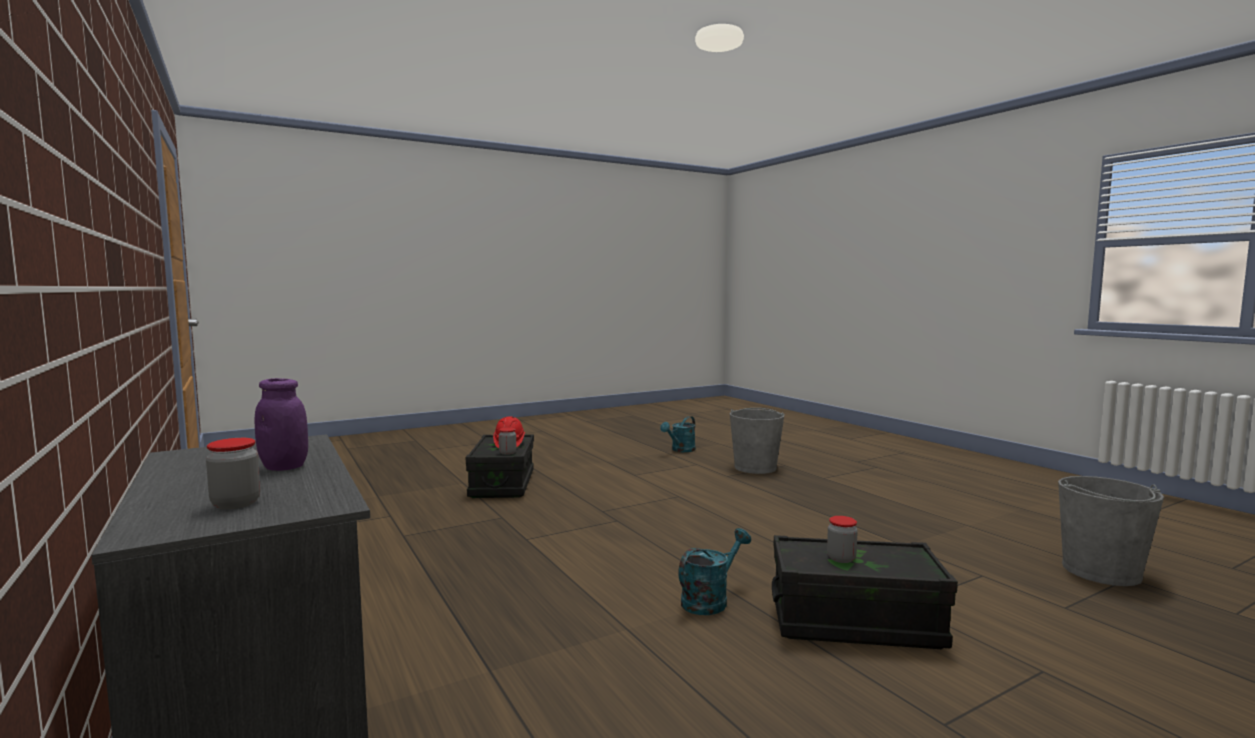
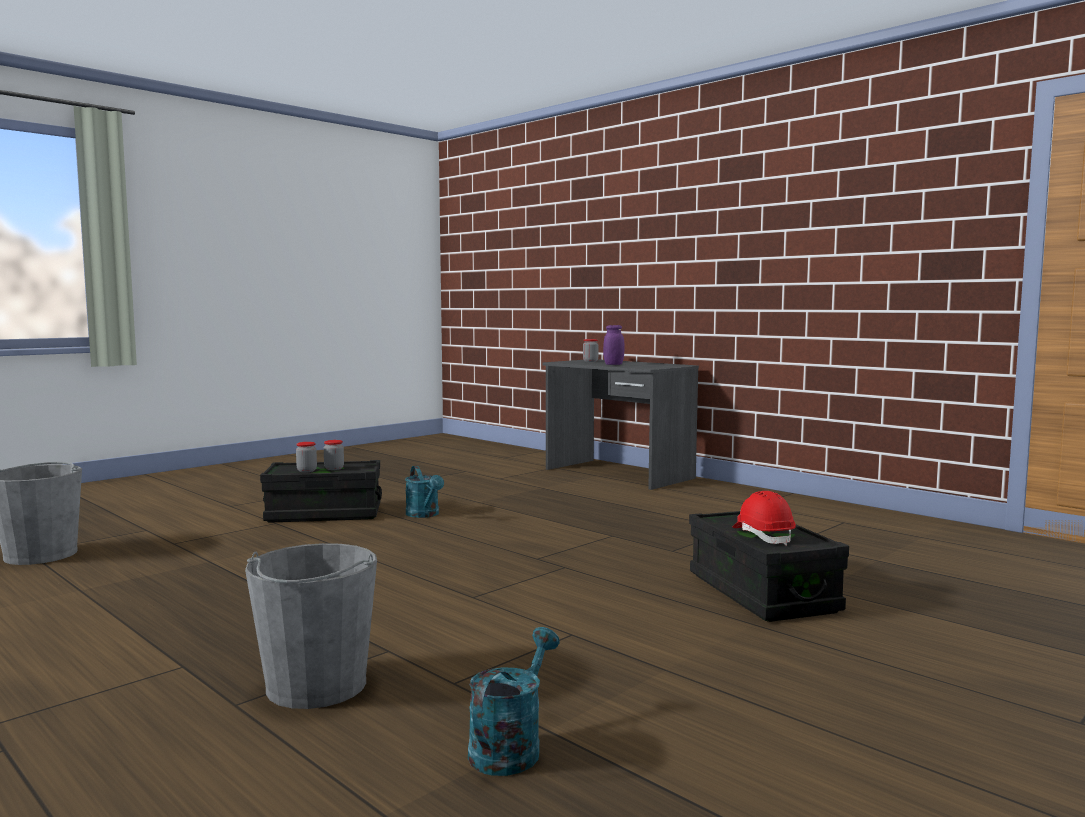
camera: 165 degrees right, 0 degrees up
jar [499,427,516,455] -> jar moved to [296,442,317,472]
turquoise watering can [678,528,751,615] -> turquoise watering can turned 60 degrees counterclockwise [405,466,444,518]

